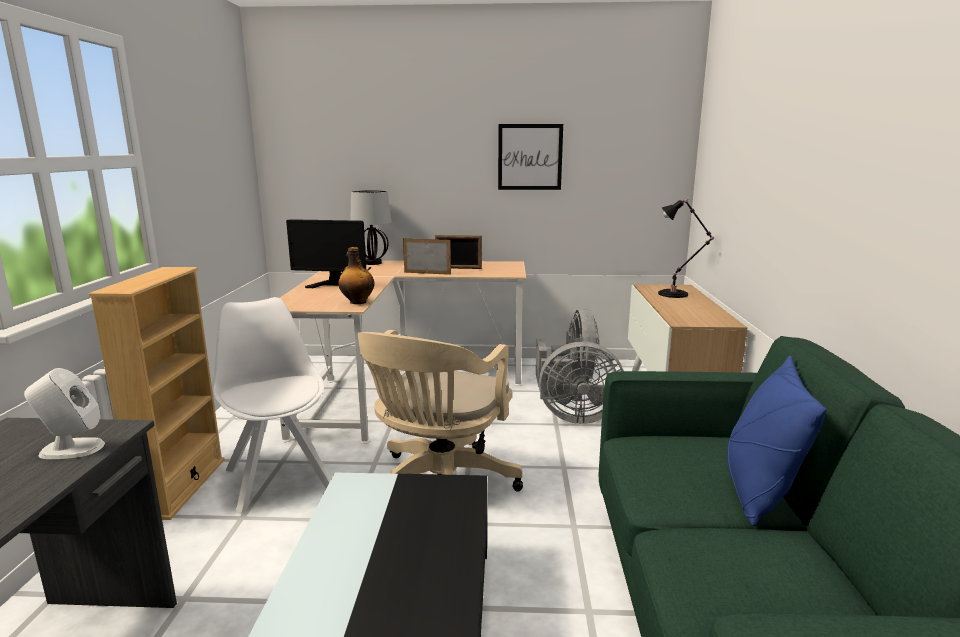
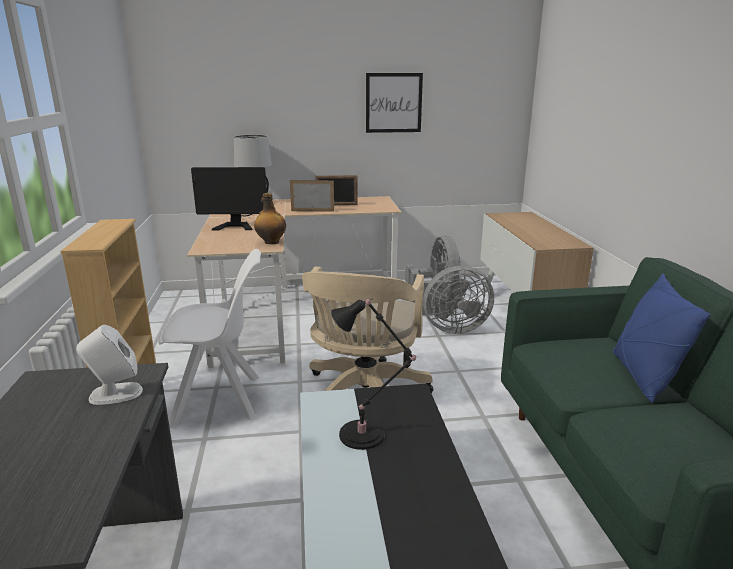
camera: 10 degrees left, 5 degrees up
white chair [213,297,332,514] -> white chair turned 120 degrees clockwise [159,249,261,428]
black table lamp [658,199,714,298] -> black table lamp moved to [331,299,418,450]

